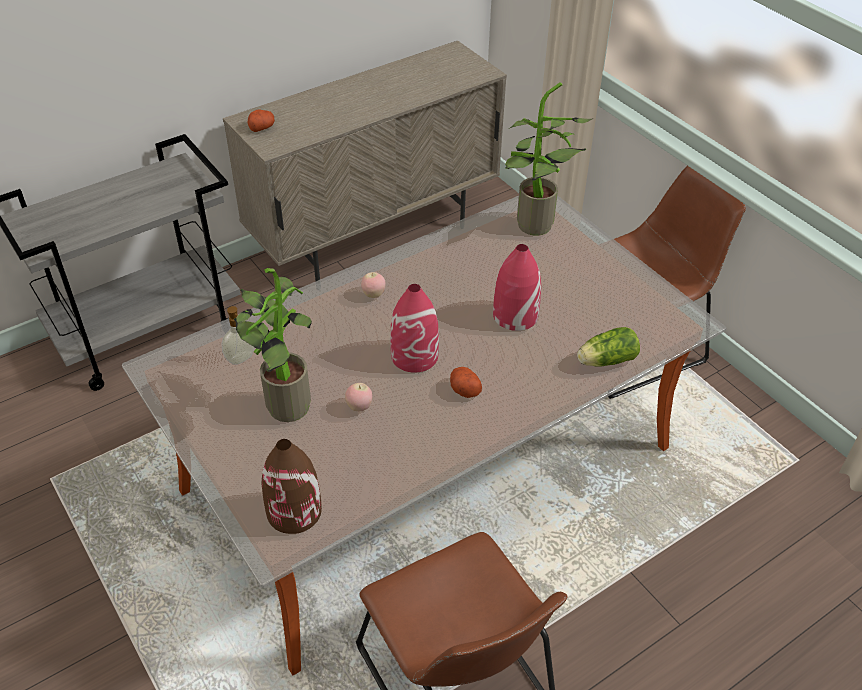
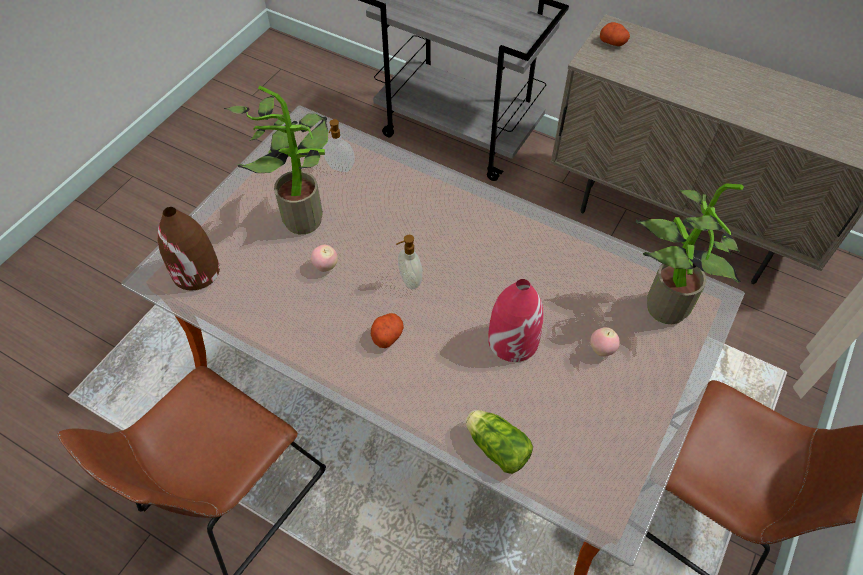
camera: 65 degrees right, 10 degrees up
apple [361,272,386,298] -> apple moved to [590,327,620,356]
red vase [390,284,439,373] -> soap dispenser [396,235,422,289]

